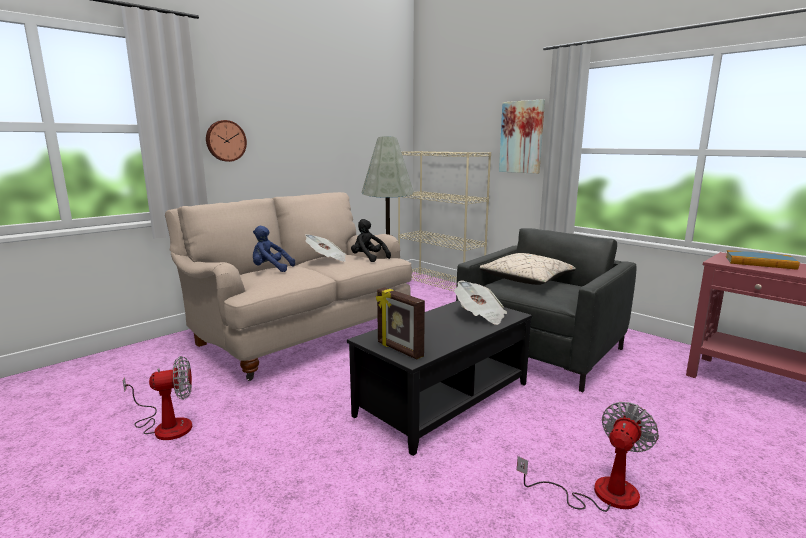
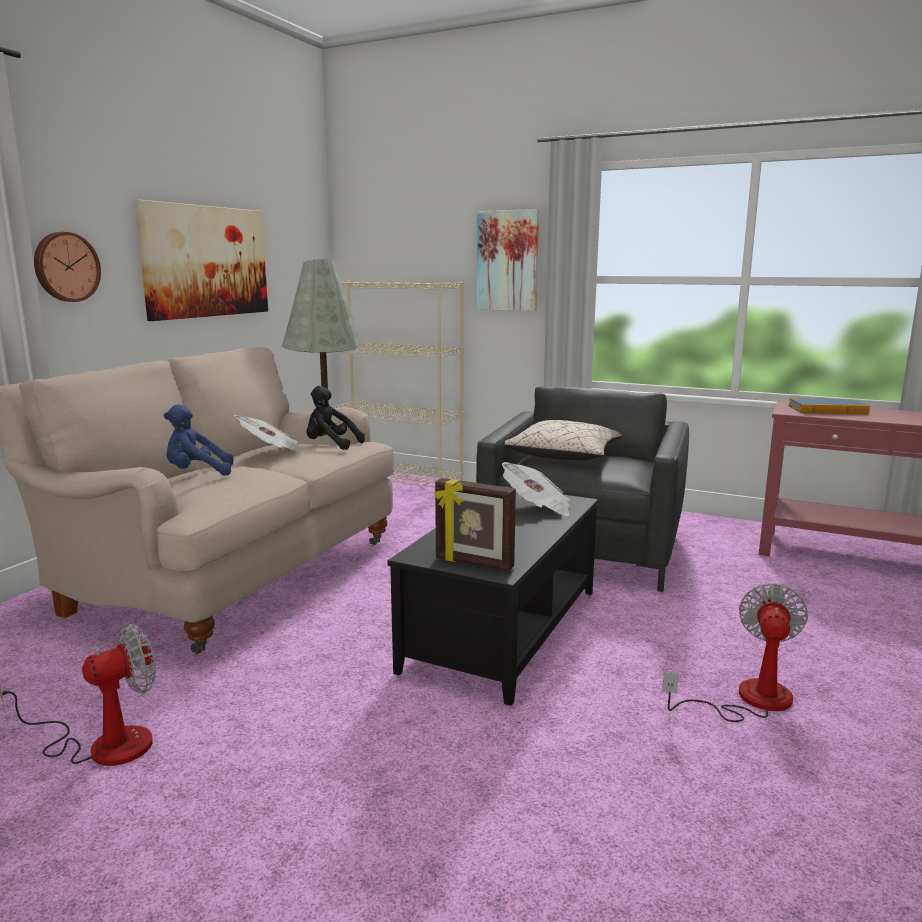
camera: 20 degrees left, 0 degrees up
none -> picture [134,199,268,321]

